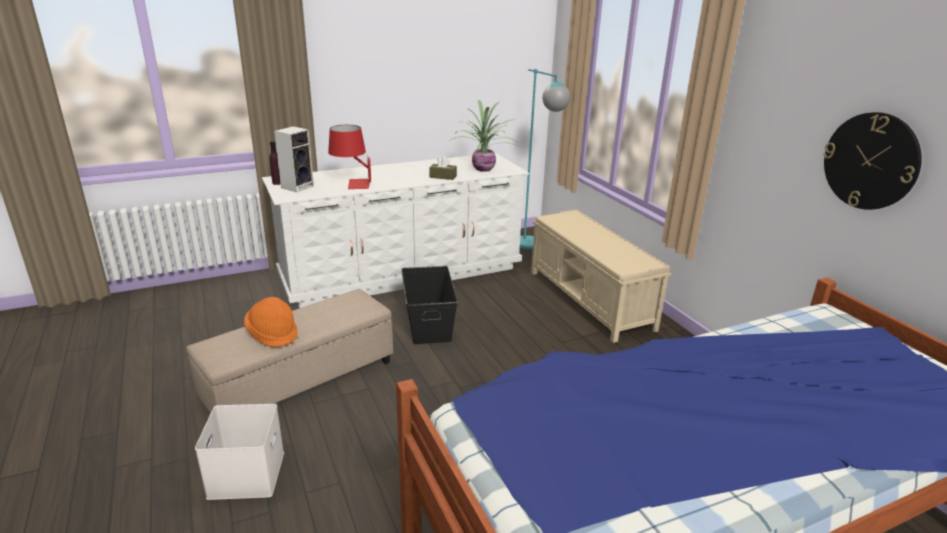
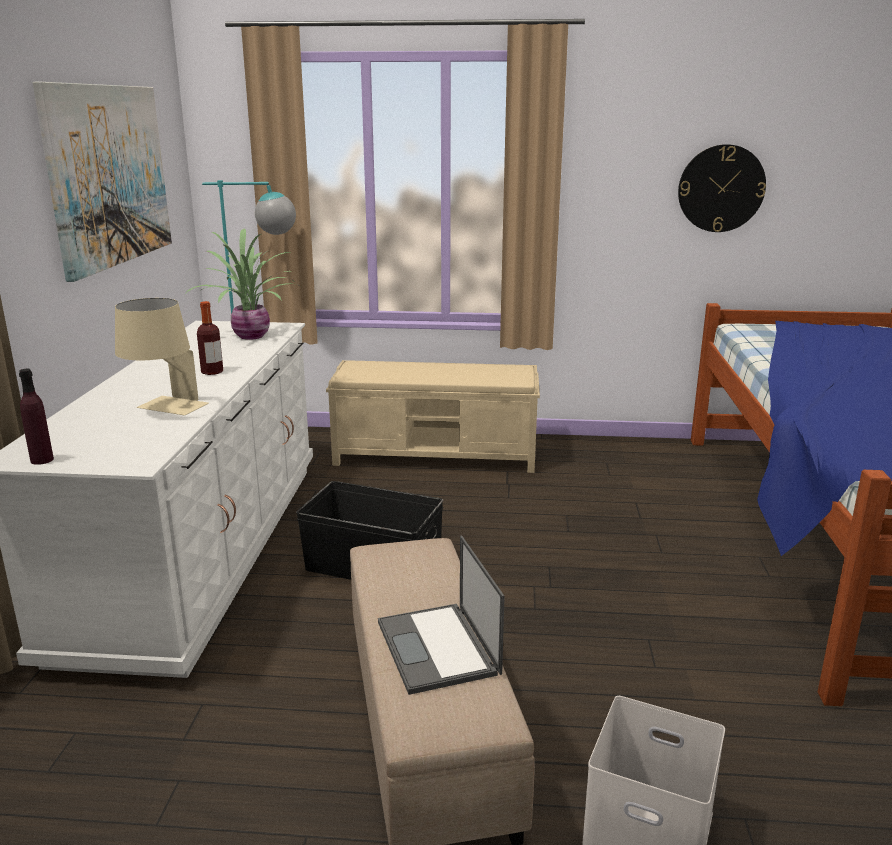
camera: 60 degrees left, 5 degrees down
orange hat [244,297,298,347] -> laptop [378,536,505,695]
speaker [274,126,314,192] -> none
red table lamp [328,125,371,189] -> beige table lamp [115,298,209,415]
brown tissue box [430,156,457,180] -> none
none -> picture [33,82,172,282]
none -> bottle [197,301,223,375]

